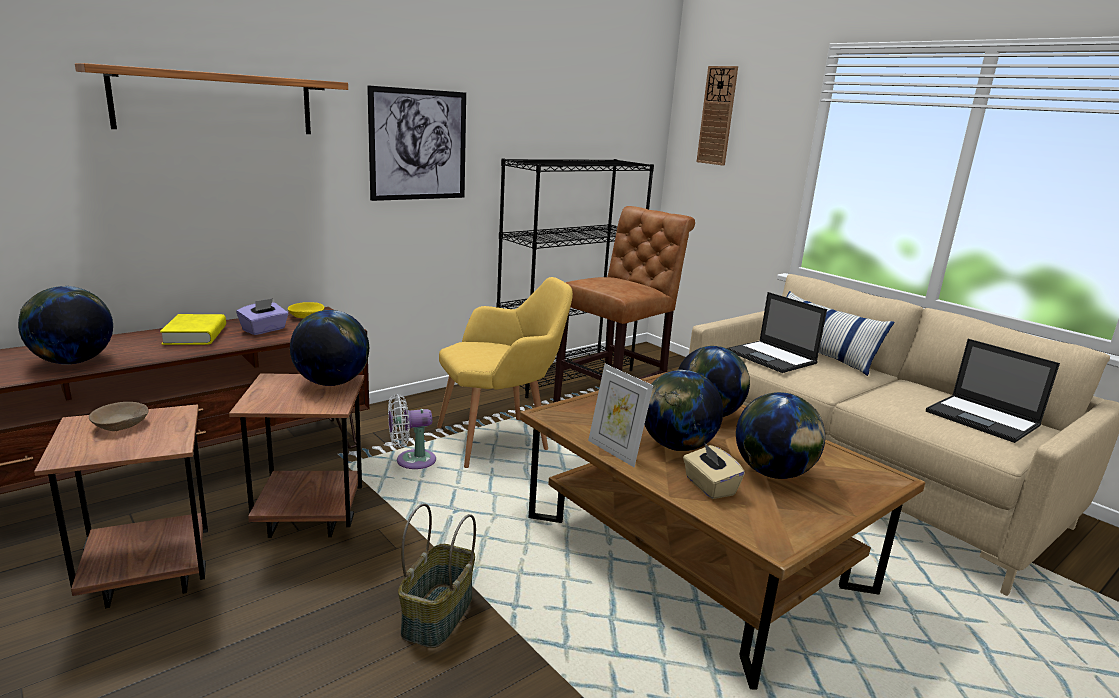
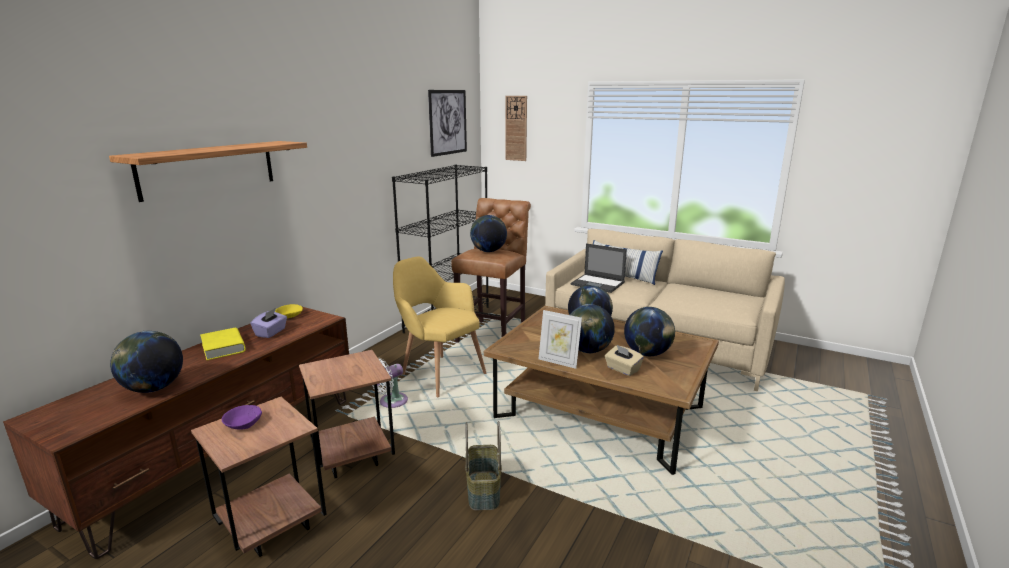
camera: 20 degrees left, 0 degrees up
beige bowl [89,402,148,431] -> purple bowl [222,405,262,430]
globe [290,310,369,386] -> globe moved to [470,215,507,252]
picture [367,85,466,201] -> picture moved to [428,90,467,157]
yellow armchair [437,277,573,468] -> yellow armchair turned 90 degrees counterclockwise [393,257,486,397]
laptop [926,339,1060,443] -> none

